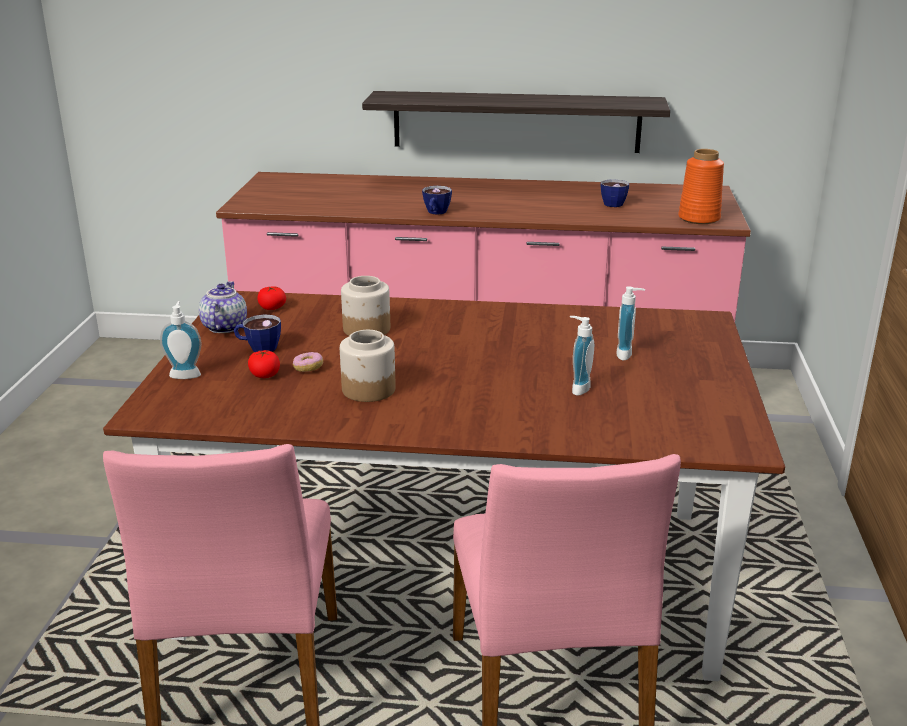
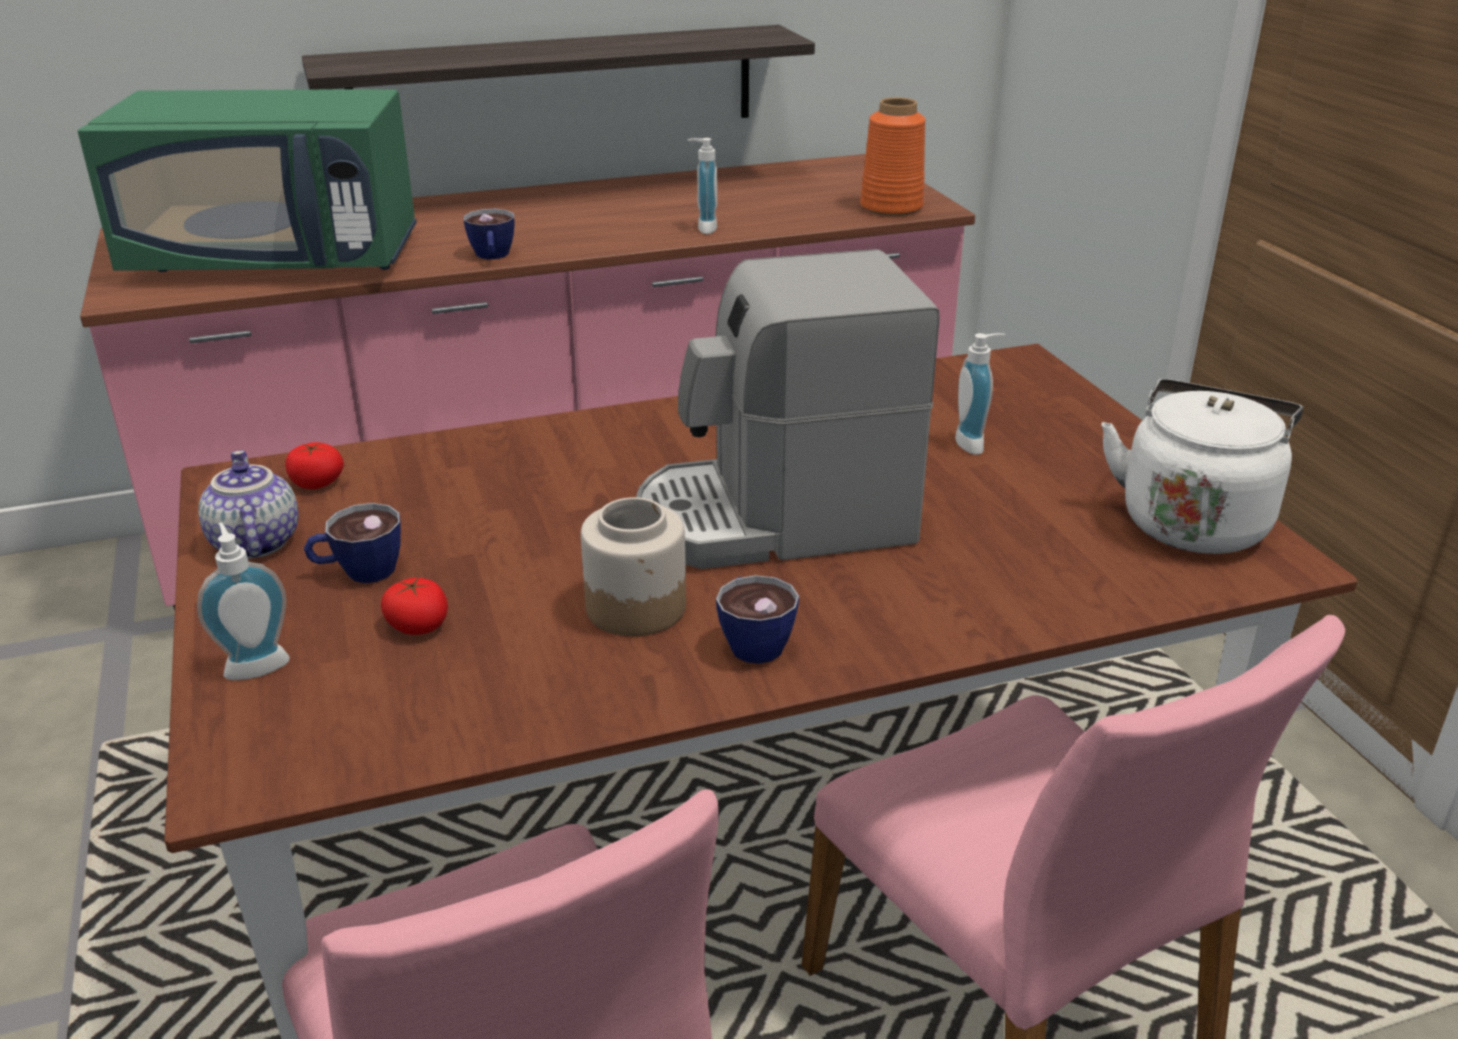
camera: 25 degrees left, 5 degrees up
donut [293,352,323,372] -> none
jar [341,276,390,336] -> none
soap dispenser [570,316,594,395] -> soap dispenser moved to [688,138,717,234]
cup [601,179,629,207] -> cup moved to [716,575,799,664]
none -> green microwave [77,89,417,272]
none -> coffee machine [636,249,939,569]
none -> white kettle [1101,379,1303,554]

